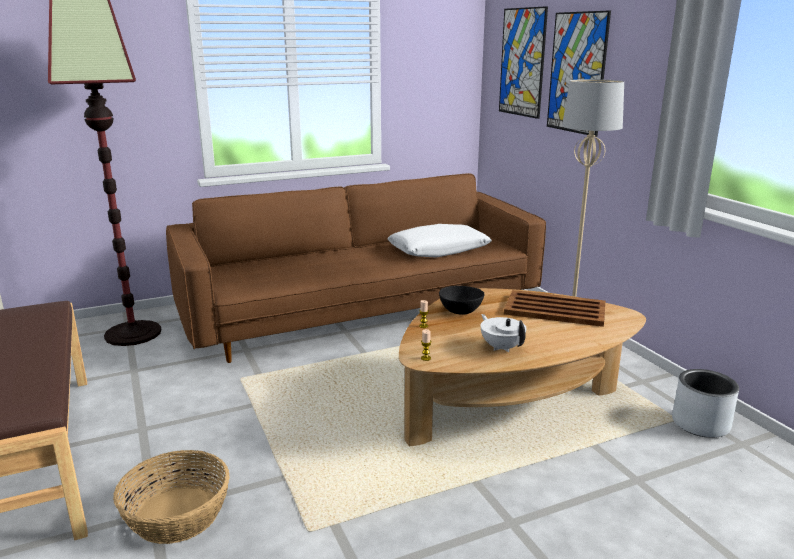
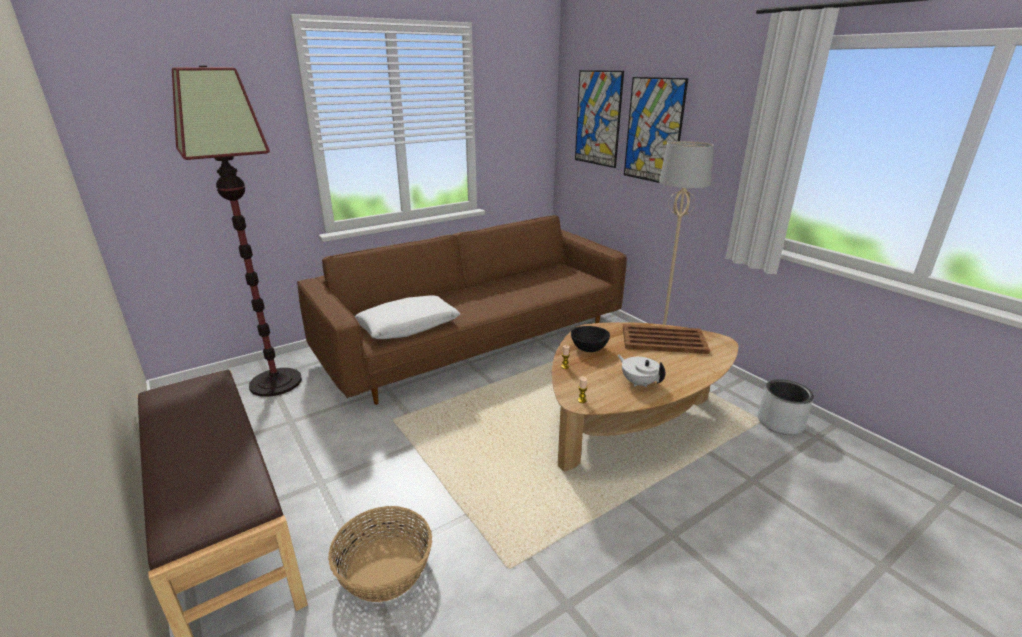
camera: 10 degrees left, 5 degrees up
white pillow [387,224,492,258] -> white pillow moved to [355,295,460,339]

